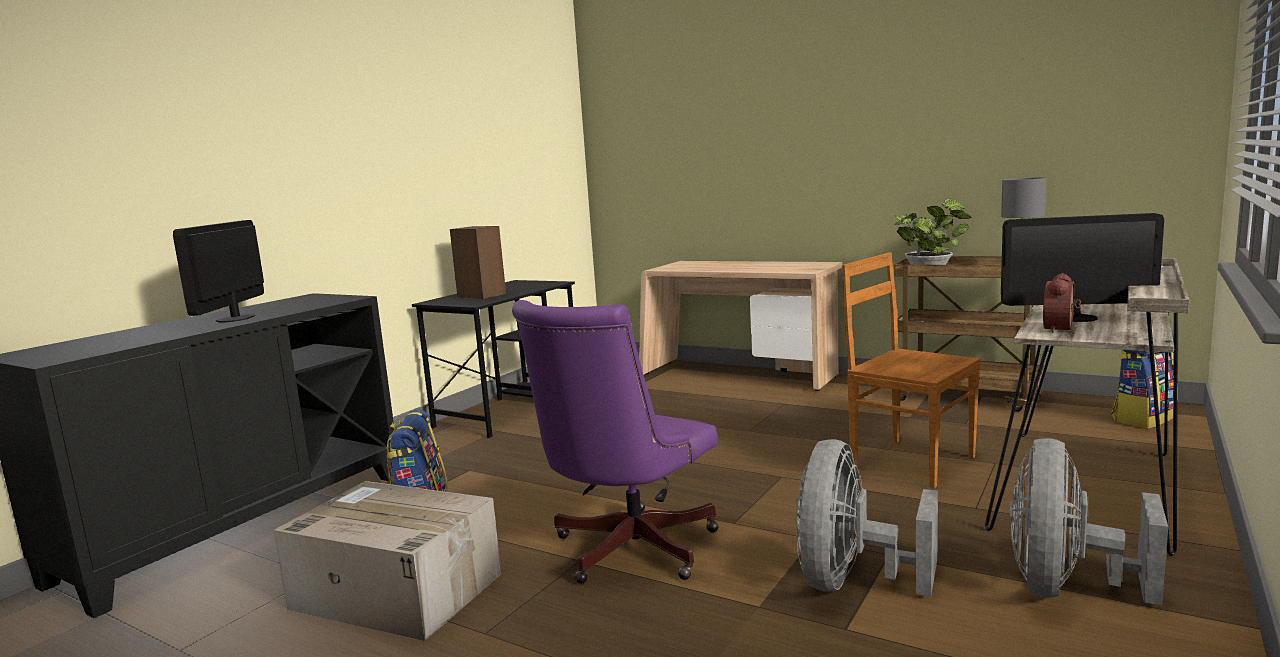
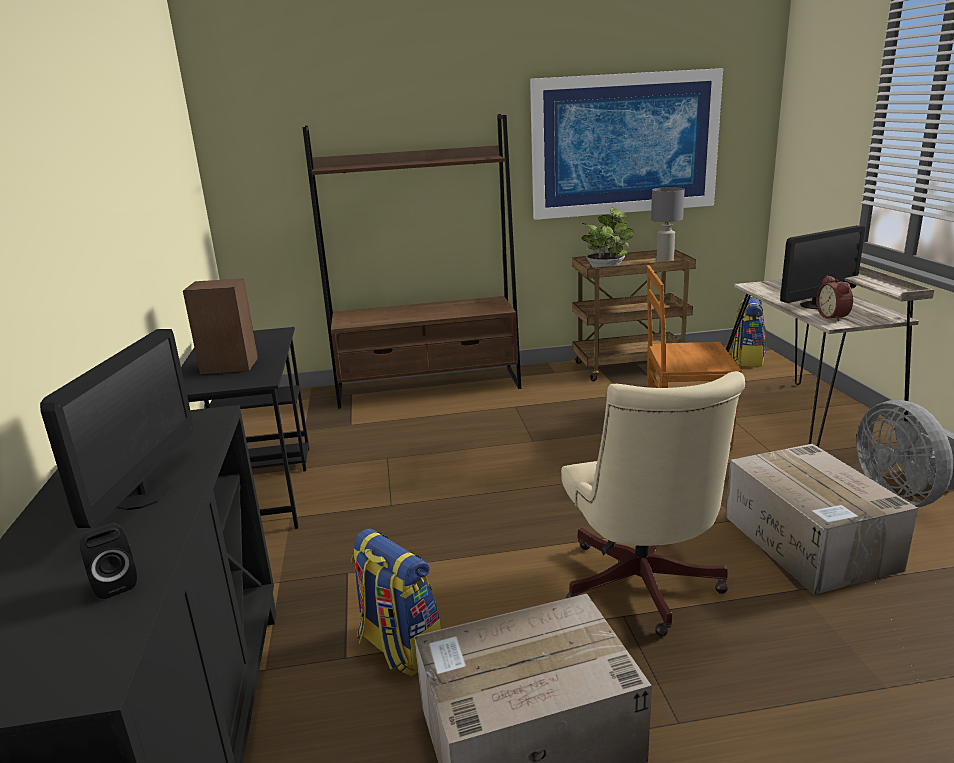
camera: 40 degrees left, 10 degrees up
monitor [173,220,264,322] -> monitor turned 135 degrees counterclockwise [40,329,194,528]
purple office chair [512,300,719,584] -> beige office chair [561,371,745,637]
beige desk [639,261,842,391] -> brown bookcase [302,114,521,409]
grey fan [796,439,938,596] -> cardboard box [725,444,918,595]
none -> black speaker [79,523,137,599]
none -> picture [530,68,723,220]

